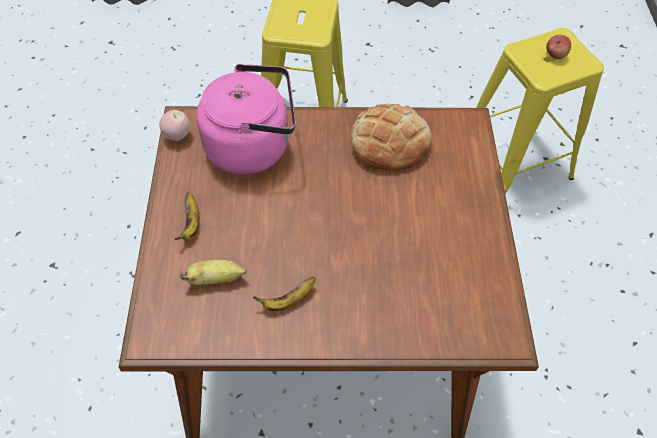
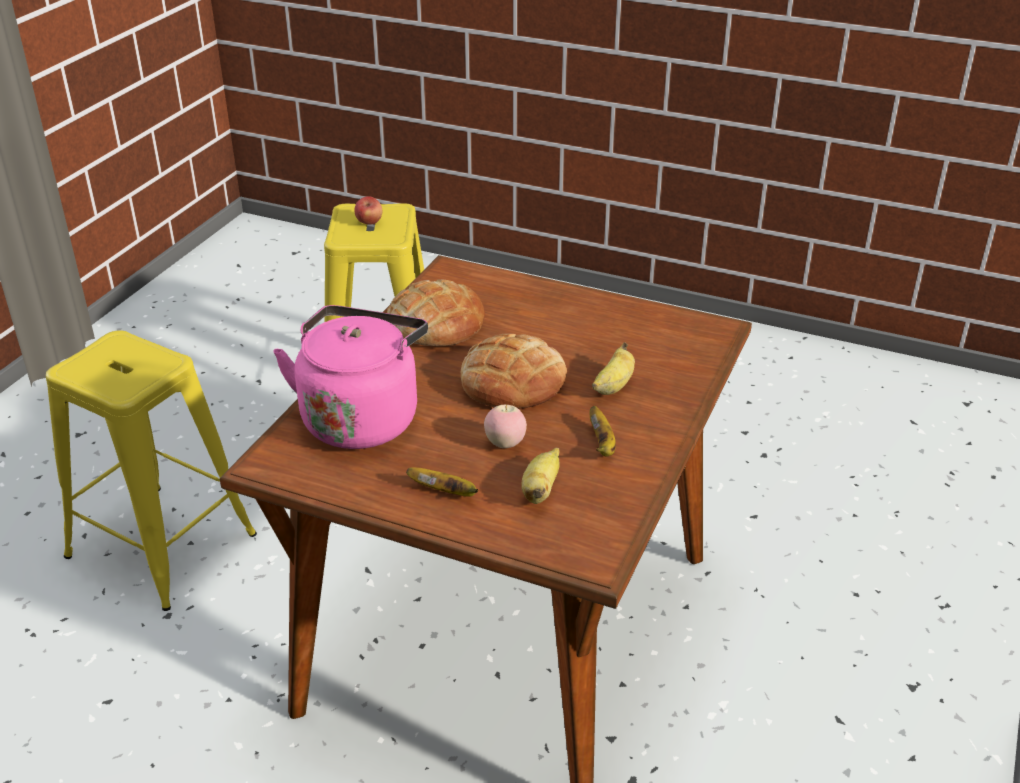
camera: 65 degrees left, 20 degrees down
apple [159,110,190,141] -> apple moved to [484,404,527,448]
none -> bread [461,334,567,409]
none -> banana [592,342,635,395]

